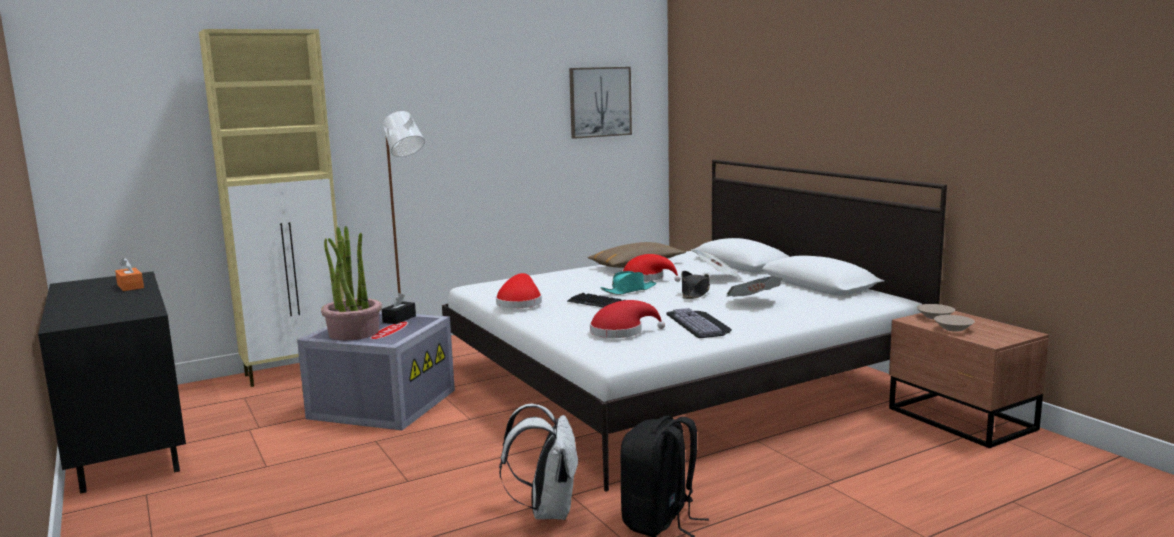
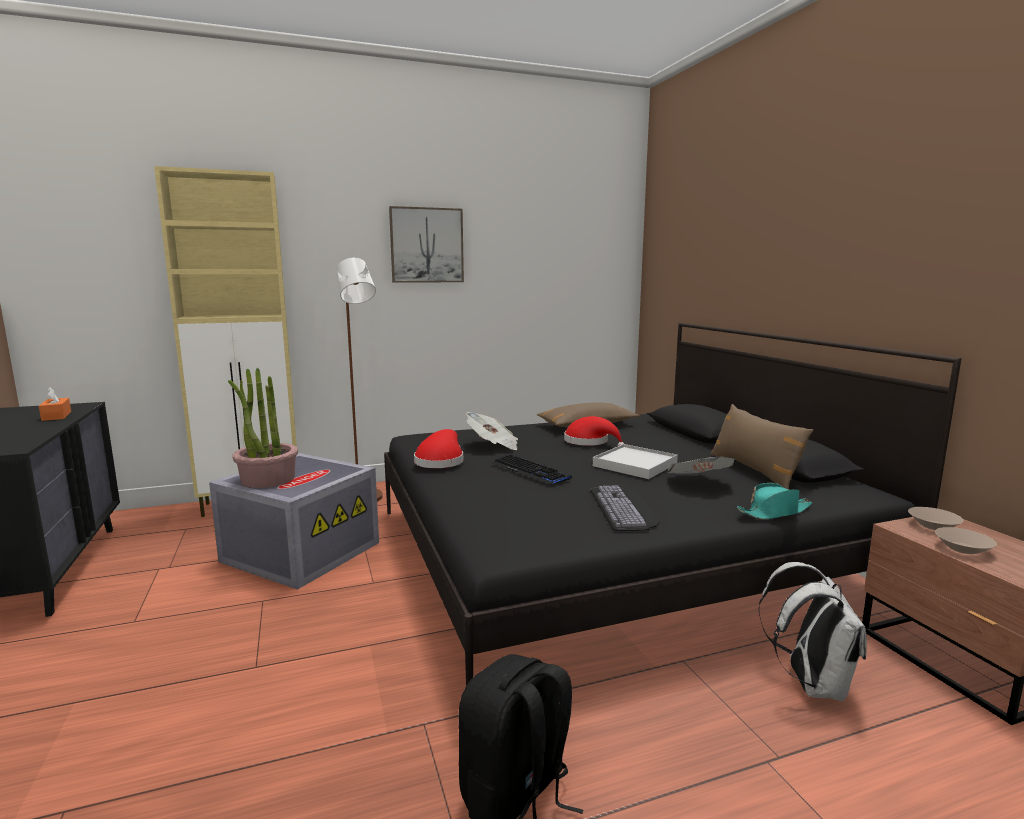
camera: 10 degrees right, 0 degrees up
black tissue box [382,293,416,324] -> none
white bed [442,159,947,491] -> black bed [384,323,962,686]
white backpack [499,404,579,520] -> white backpack moved to [758,562,867,701]
picture [569,67,632,139] -> picture moved to [389,206,464,283]
red hat [590,300,665,338] -> none
turquoise hat [601,271,656,295] -> turquoise hat moved to [737,483,812,520]
black hat [681,271,710,299] -> white tray [593,444,678,479]
newspaper [693,249,744,280] -> newspaper moved to [466,412,518,450]
none -> brown pillow [710,404,813,490]

